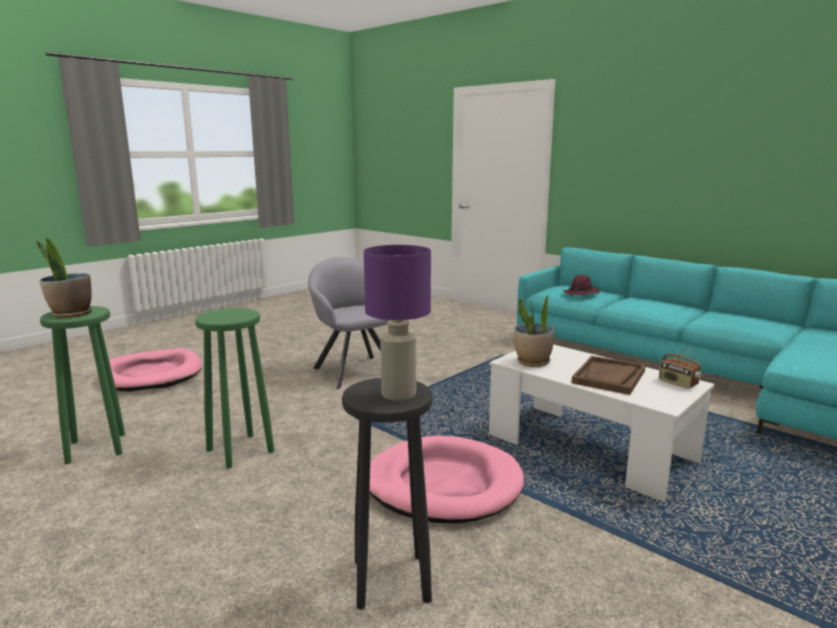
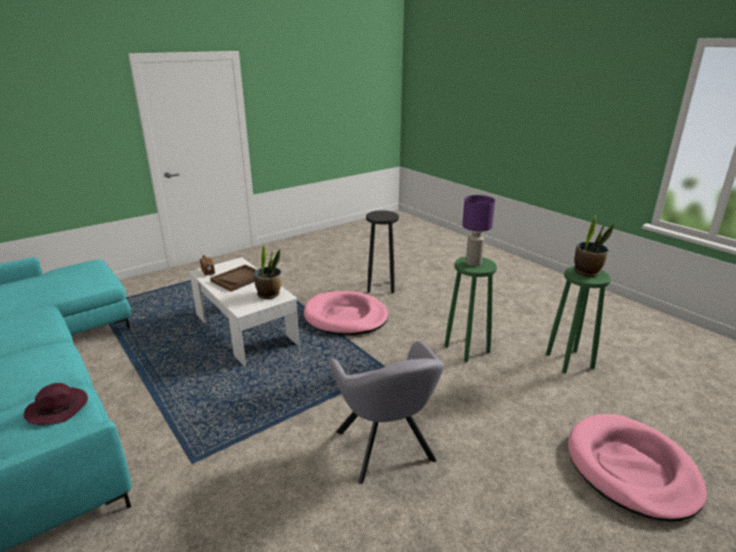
camera: 170 degrees left, 10 degrees up
purple table lamp [364,245,431,401] -> purple table lamp moved to [462,195,495,266]

